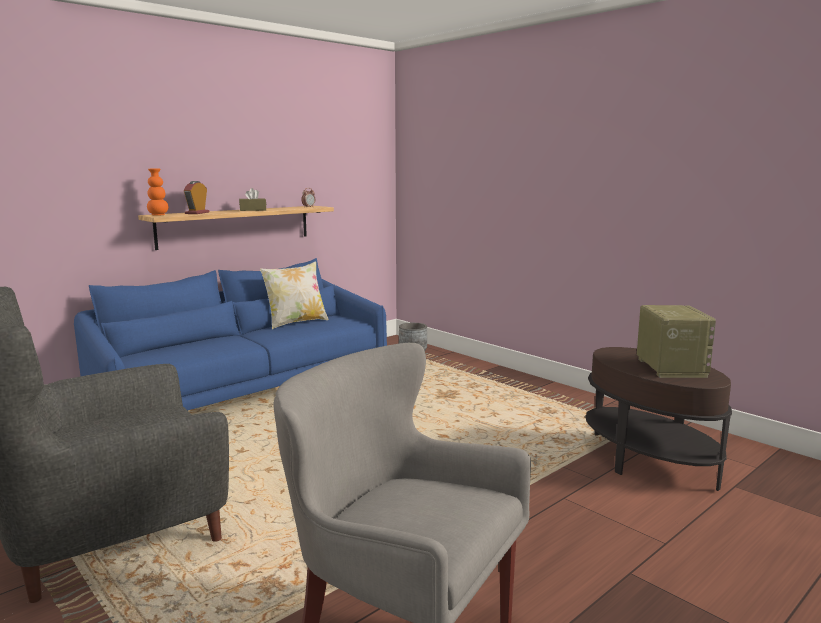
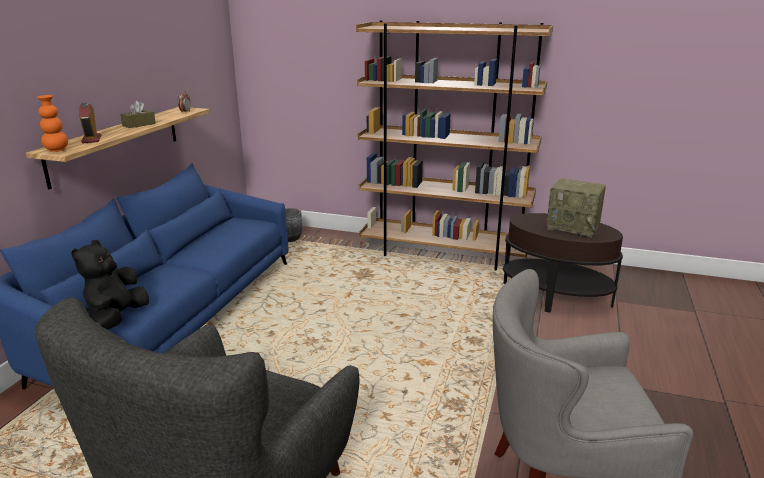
camera: 30 degrees left, 10 degrees up
pillow [260,262,328,329] -> none
radio [637,305,716,378] -> radio turned 150 degrees clockwise [546,178,606,237]
none -> black plush toy [71,240,149,330]
none -> brown bookcase [356,20,553,271]

